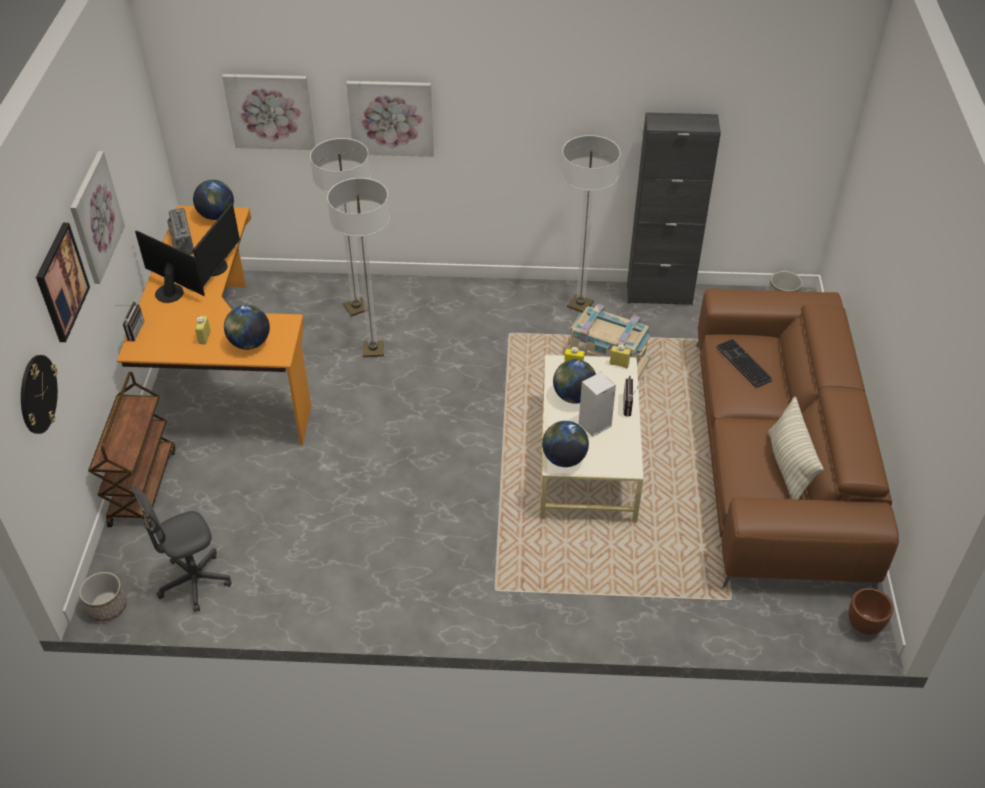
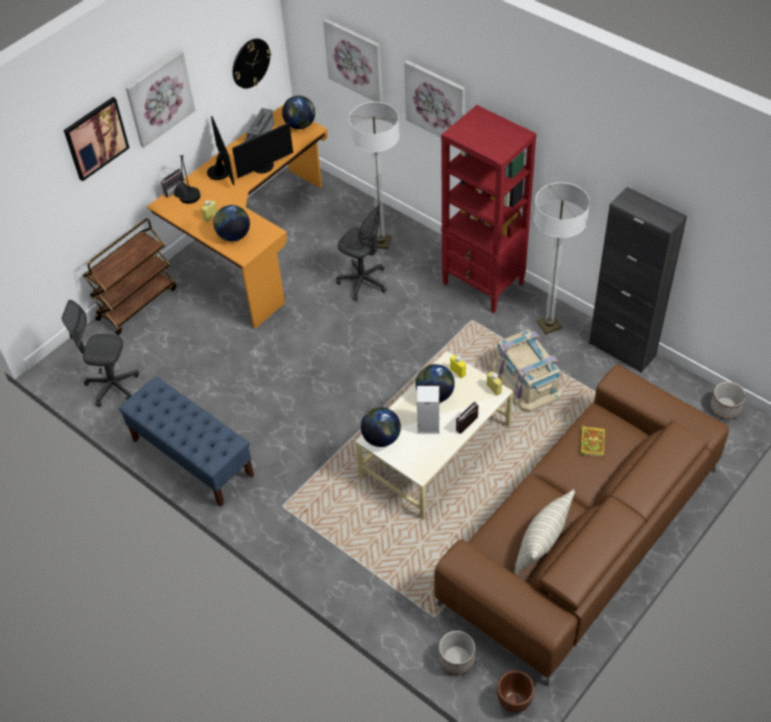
camera: 40 degrees right, 5 degrees up
wall clock [21,355,58,434] -> wall clock moved to [233,39,271,89]
planter [79,572,127,622] -> planter moved to [439,631,475,675]
floor lamp [327,178,390,357] -> grey office chair [336,203,387,301]
keyboard [716,339,772,388] -> book [579,426,605,456]
none -> blue bench [119,377,254,507]
none -> black table lamp [174,155,200,204]
none -> red bookcase [441,105,537,313]

